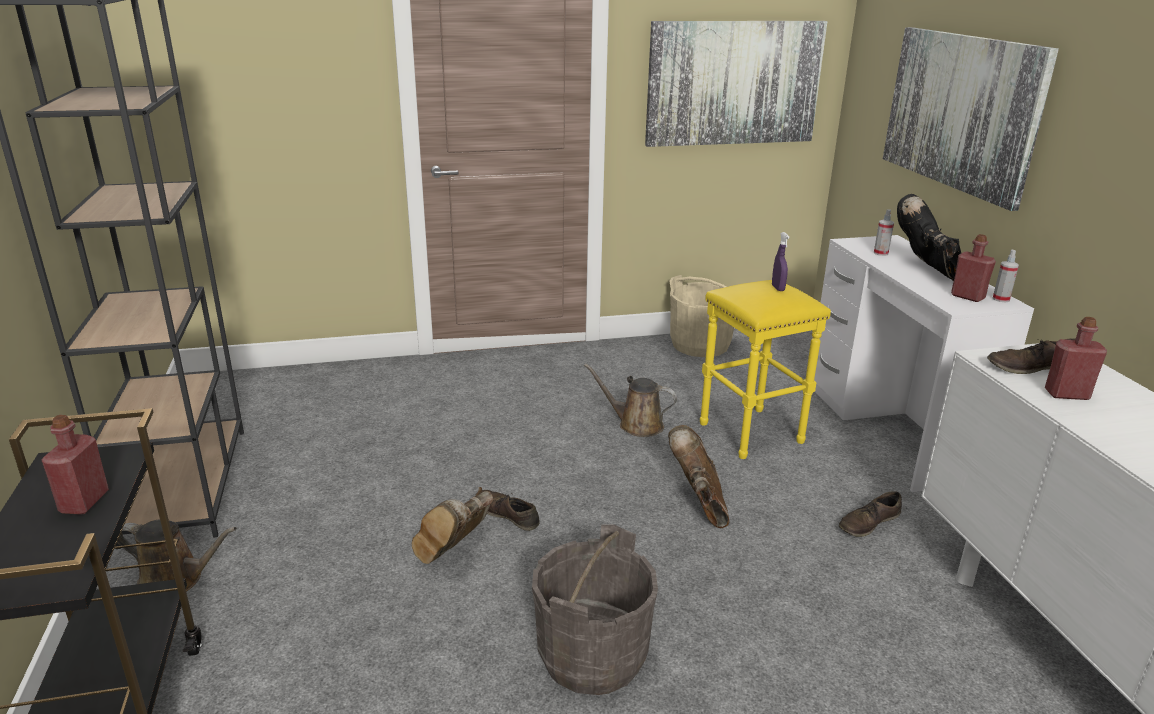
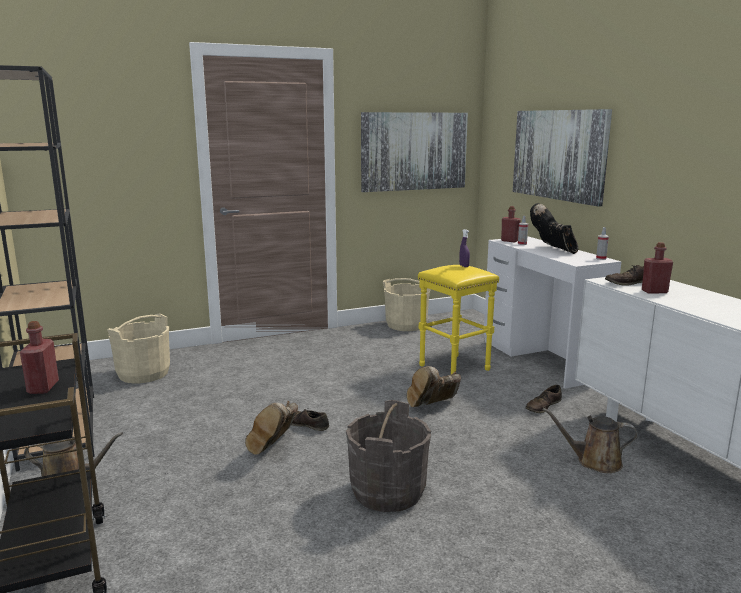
camera: 10 degrees left, 10 degrees down
brown watering can [584,363,677,437] -> brown watering can moved to [543,408,638,473]
brown boot [668,425,729,528] -> brown boot turned 105 degrees counterclockwise [407,366,461,407]
red bottle [951,234,996,302] -> red bottle moved to [501,206,521,242]
none -> beige bucket [107,314,170,384]

